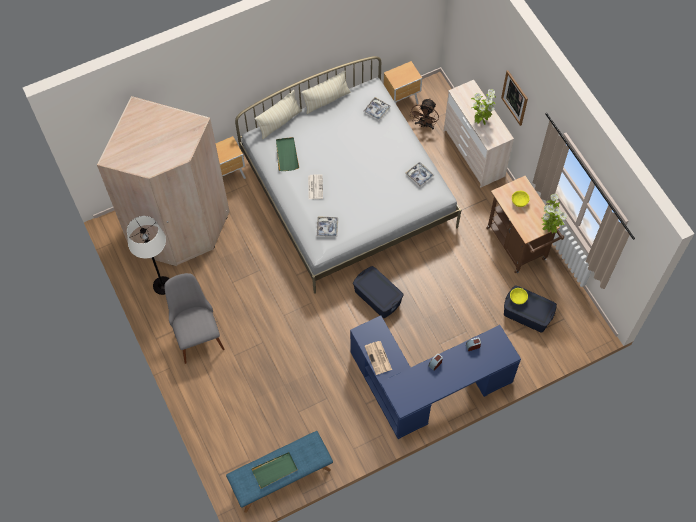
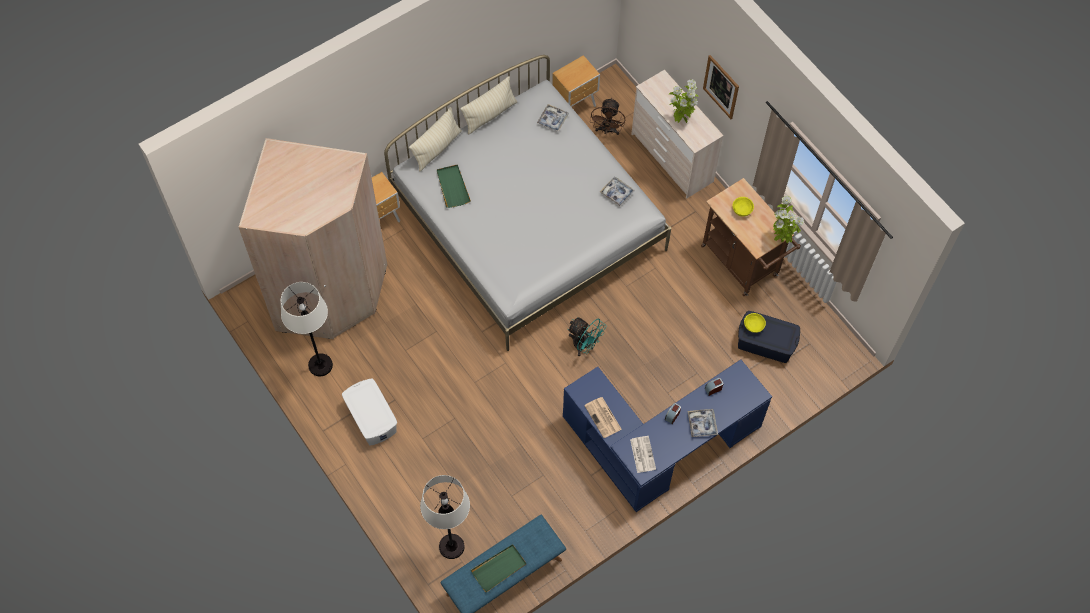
camera: 10 degrees left, 0 degrees up
grey chair [164,273,225,364] -> white storage box [342,379,397,446]
newspaper [308,174,323,199] -> newspaper moved to [630,436,656,473]
tray [317,216,338,237] -> tray moved to [688,409,718,437]
blue storage box [353,266,403,318] -> turquoise fan [568,317,606,356]
none -> white floor lamp [420,475,470,559]

